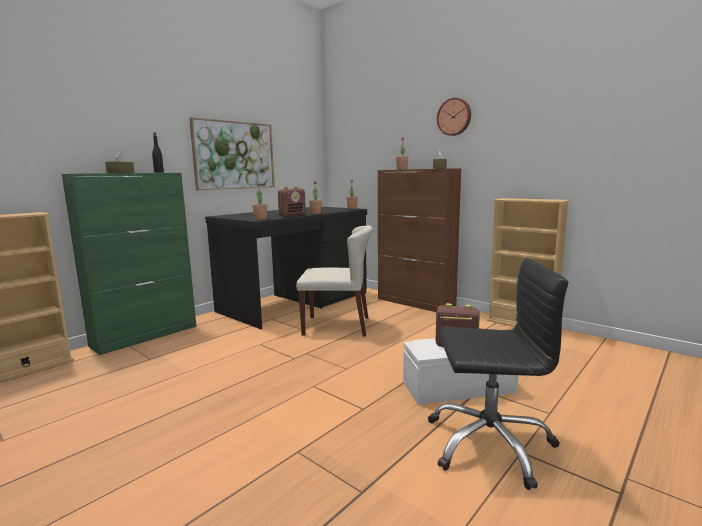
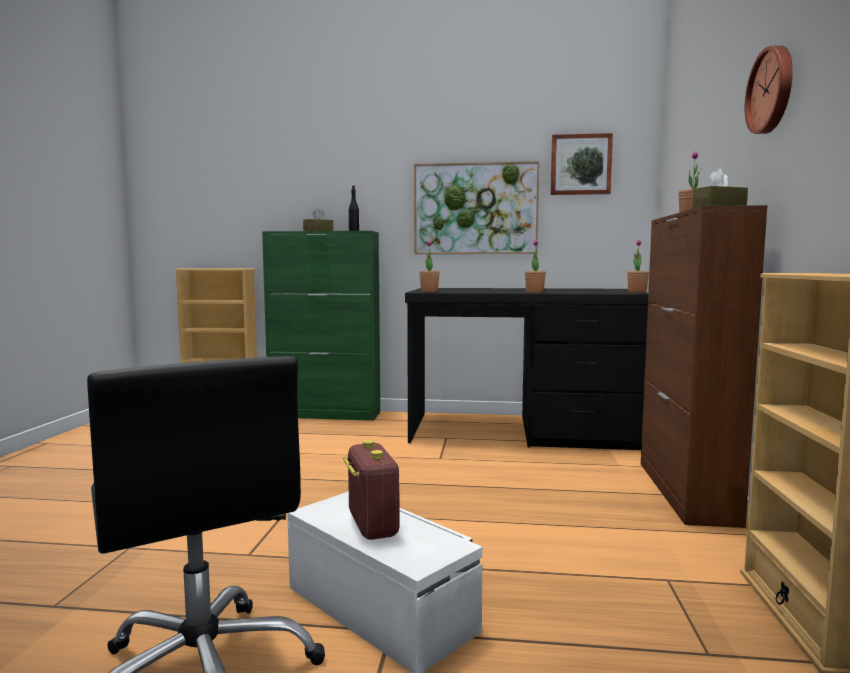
camera: 55 degrees right, 5 degrees down
radio [278,187,306,217] -> none
beige chair [296,225,373,337] -> none
none -> picture [551,133,613,195]

